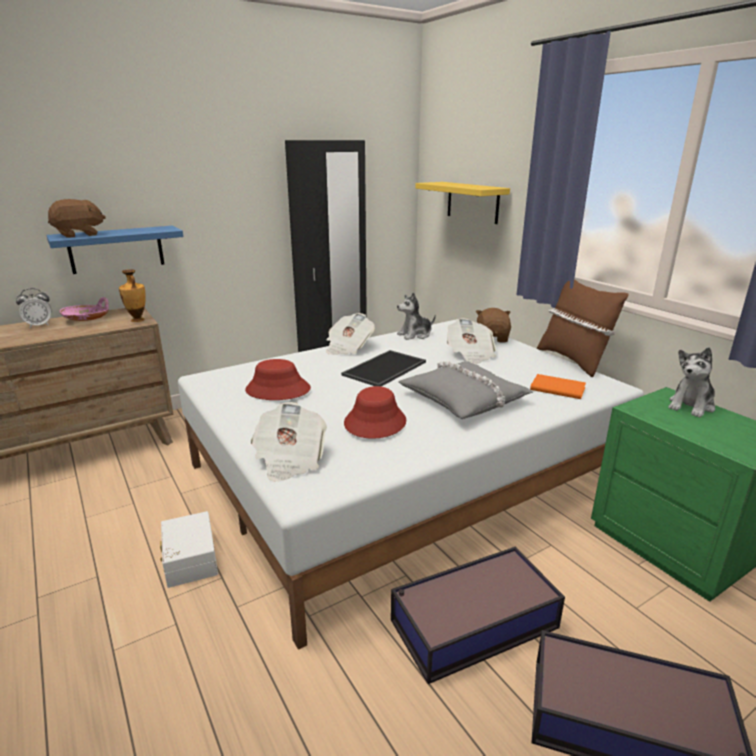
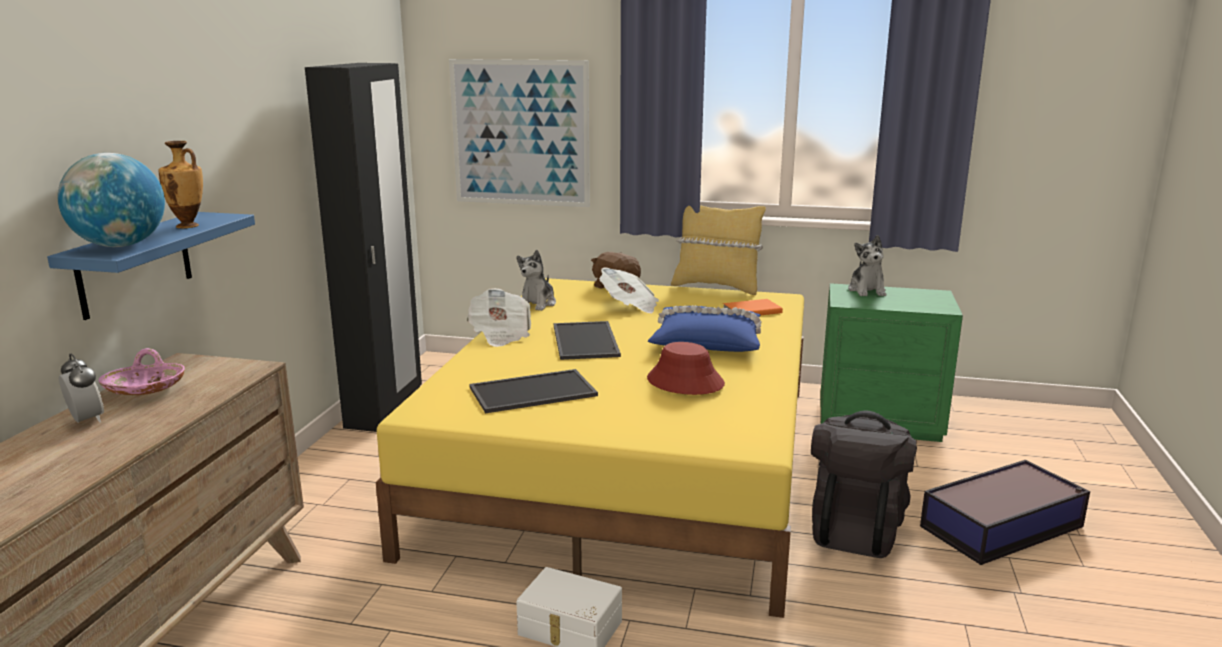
camera: 45 degrees left, 5 degrees down
alarm clock [16,288,52,328] -> alarm clock turned 60 degrees counterclockwise [59,354,104,423]
brown plush toy [48,199,106,238] -> globe [58,153,165,247]
vase [119,269,146,322] -> vase moved to [158,141,203,228]
white bed [178,319,644,650] -> yellow bed [376,278,804,618]
red hat [245,359,311,400] -> tray [469,369,598,413]
newspaper [251,402,327,482] -> none
storage box [391,547,565,684] -> black backpack [811,411,917,558]
grey pillow [399,361,533,419] -> blue pillow [648,305,762,352]
yellow shelf [416,182,510,224] -> picture [449,59,590,207]
brown pillow [537,280,629,377] -> yellow pillow [671,205,766,295]

